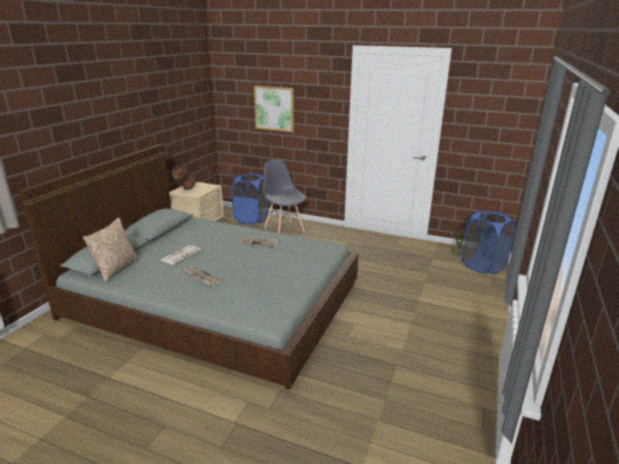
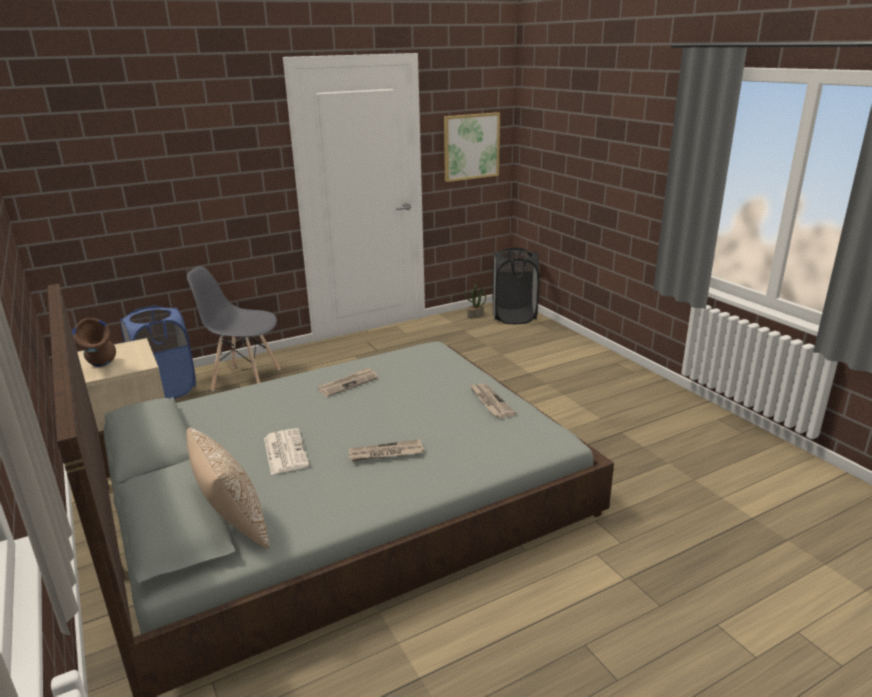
camera: 50 degrees left, 0 degrees up
picture [254,86,294,132] -> picture moved to [444,112,500,182]
blue laundry basket [462,210,515,275] -> black laundry basket [492,248,539,324]
none -> newspaper [469,383,516,418]

